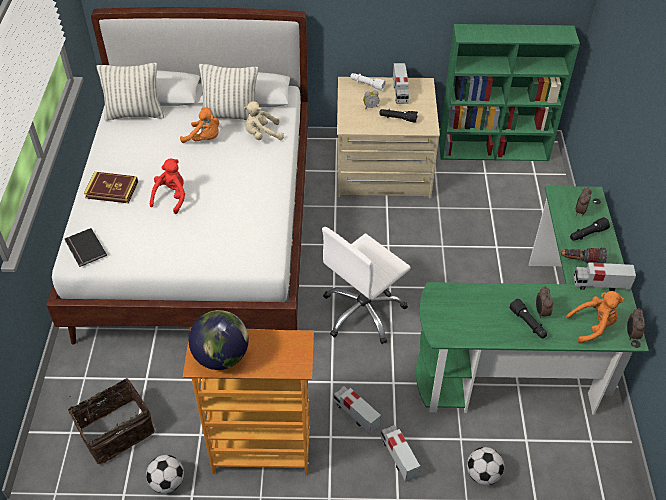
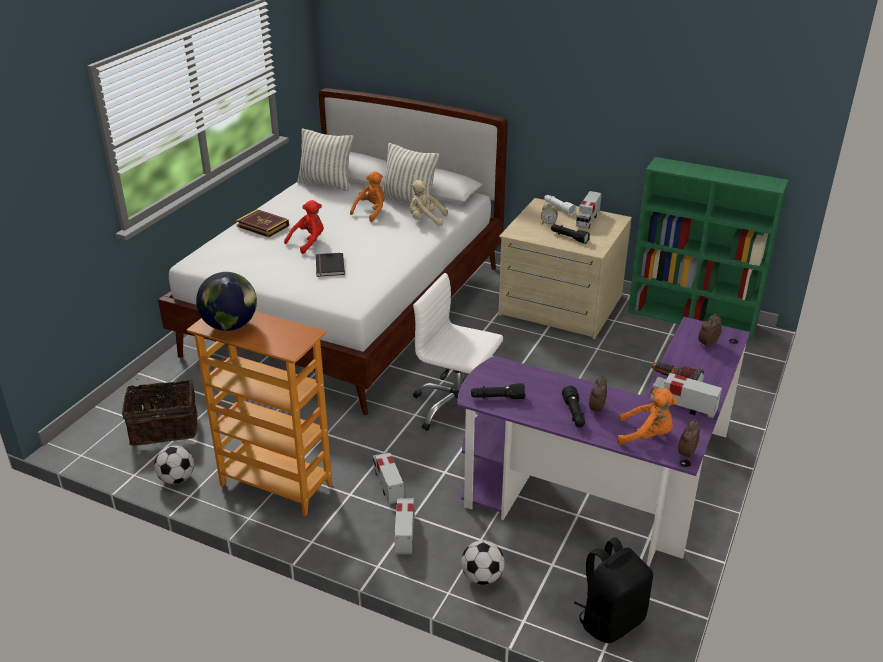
camera: 25 degrees right, 15 degrees down
black book [65,228,107,267] -> black book moved to [316,253,345,277]
orange plush toy [180,107,219,143] -> orange plush toy turned 105 degrees counterclockwise [350,171,385,222]
white office chair [322,227,411,344] -> white office chair turned 45 degrees clockwise [413,273,503,431]
green desk [416,186,649,415] -> purple desk [457,317,750,566]
black flashlight [570,217,610,241] -> black flashlight moved to [471,383,526,399]
none -> black backpack [574,537,653,643]

